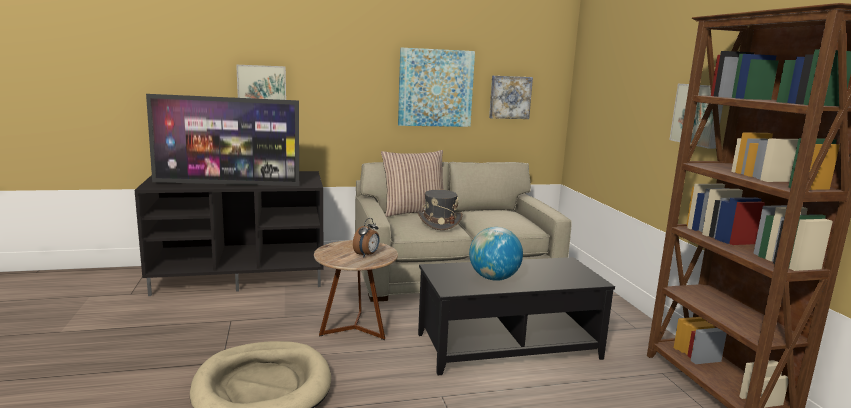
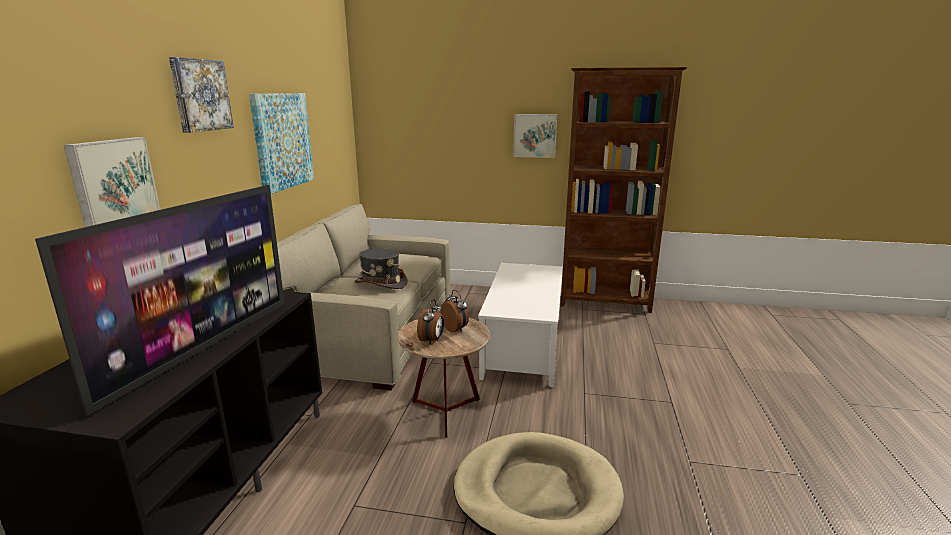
camera: 65 degrees left, 5 degrees up
pillow [381,150,444,217] -> none
black coffee table [418,257,615,375] -> white coffee table [478,263,563,387]
globe [469,227,523,281] -> none
picture [489,76,533,119] -> picture moved to [169,57,234,133]
none -> alarm clock [417,299,444,345]

